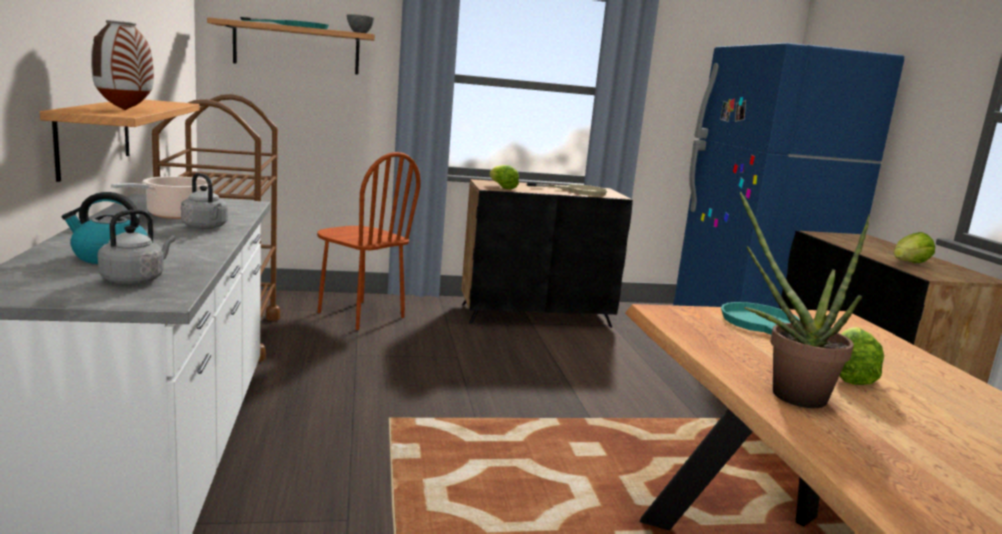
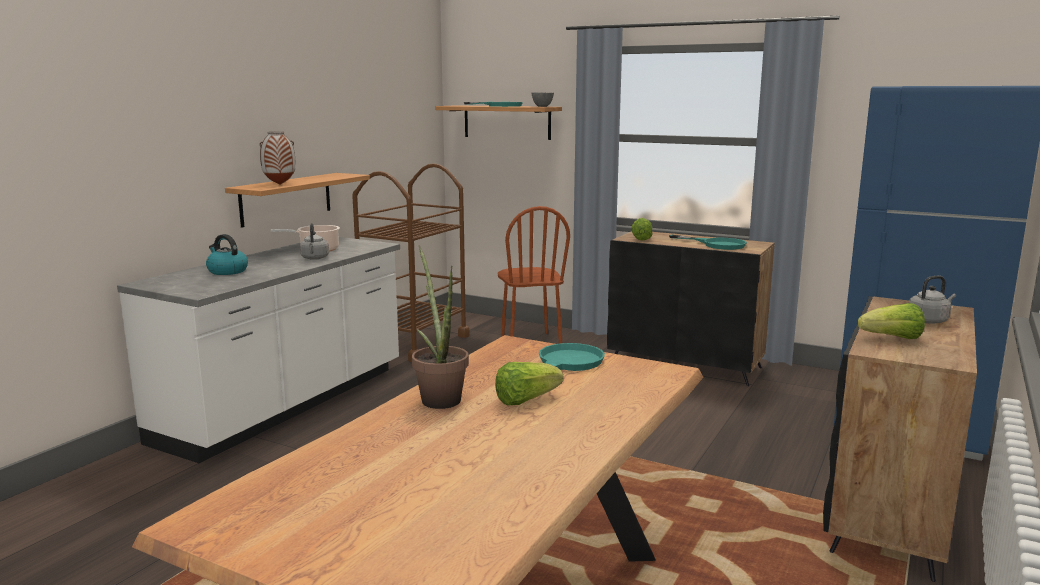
camera: 40 degrees right, 0 degrees up
grey kettle [97,209,175,284] -> grey kettle moved to [909,276,956,324]
beige frying pan [526,183,608,196] -> turquoise frying pan [669,235,747,250]

